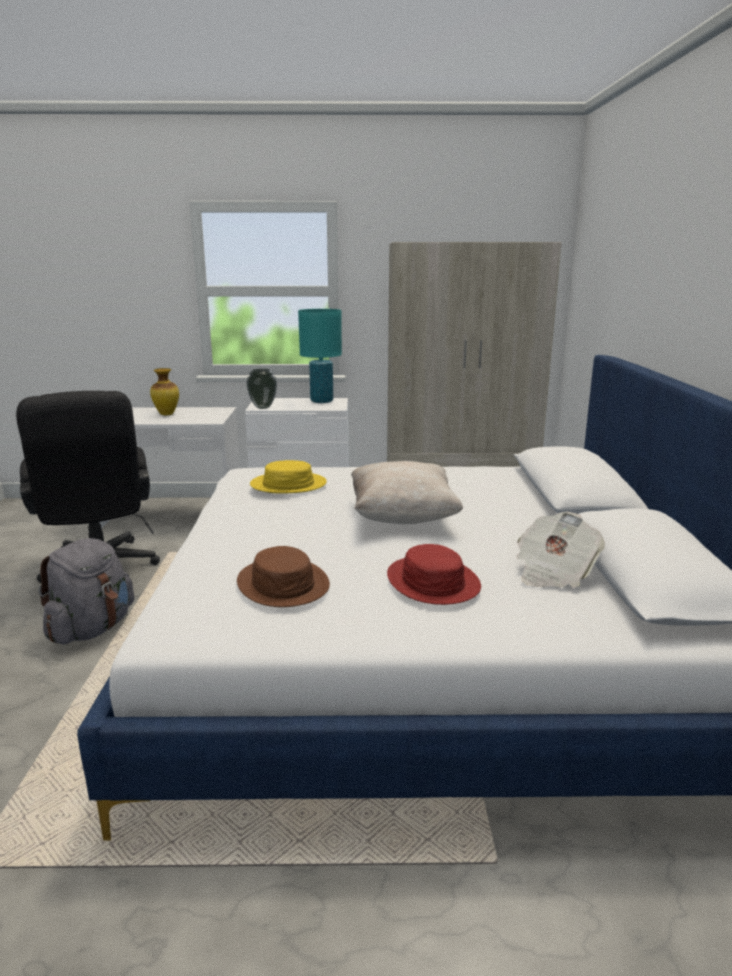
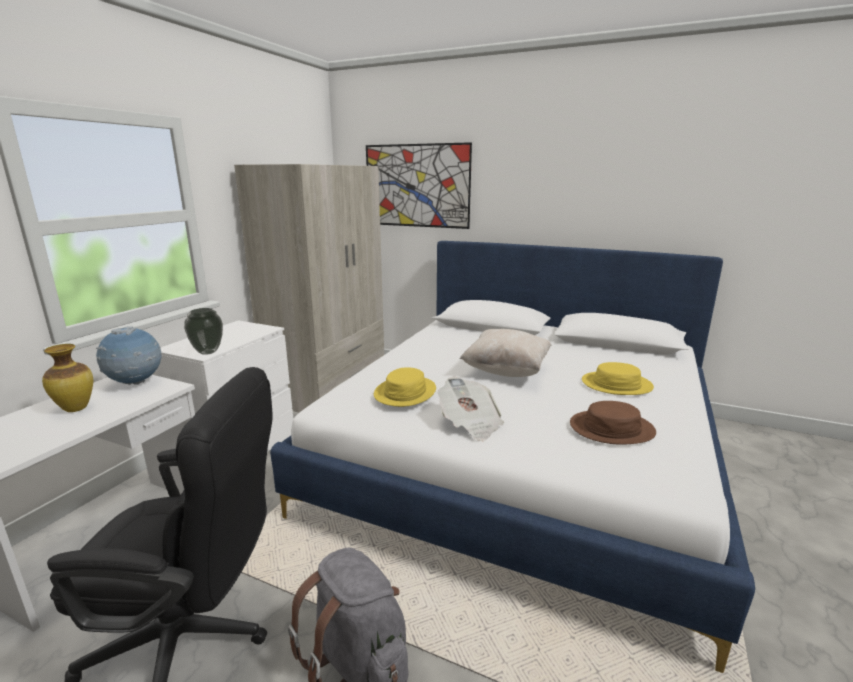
camera: 65 degrees left, 0 degrees up
turquoise table lamp [298,309,342,403] -> none
red hat [387,544,481,605] -> yellow hat [582,362,654,395]
newspaper [517,512,605,587] -> newspaper moved to [437,377,504,441]
none -> globe [96,326,162,385]
none -> picture [366,142,472,229]

